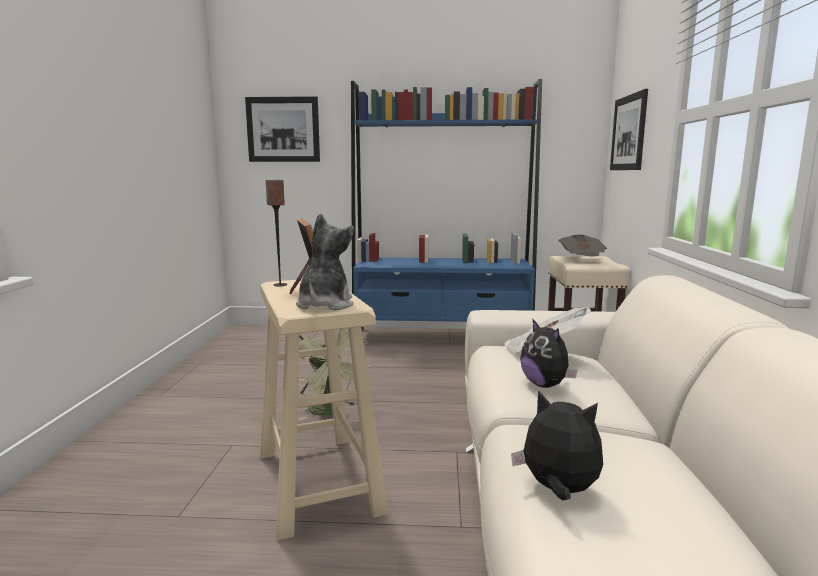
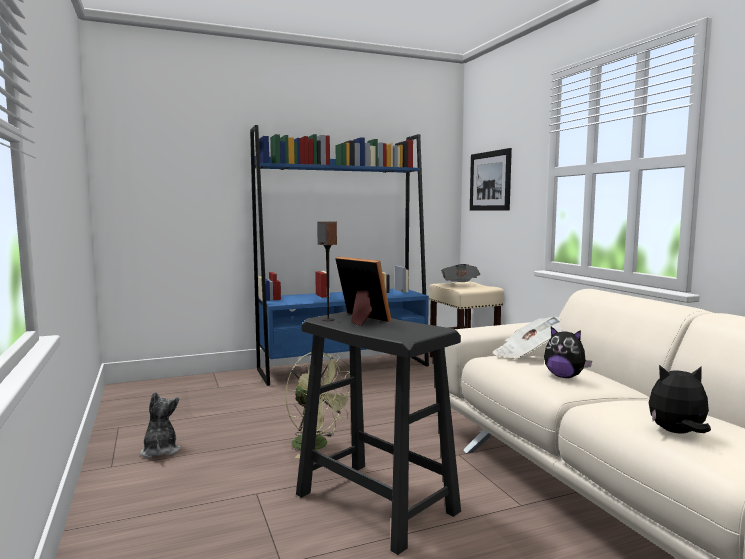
camera: 25 degrees left, 5 degrees down
picture [245,96,320,162] -> none
beige stool [260,279,388,541] -> black stool [296,311,461,555]
plush toy [296,213,354,310] -> plush toy moved to [140,392,181,458]

